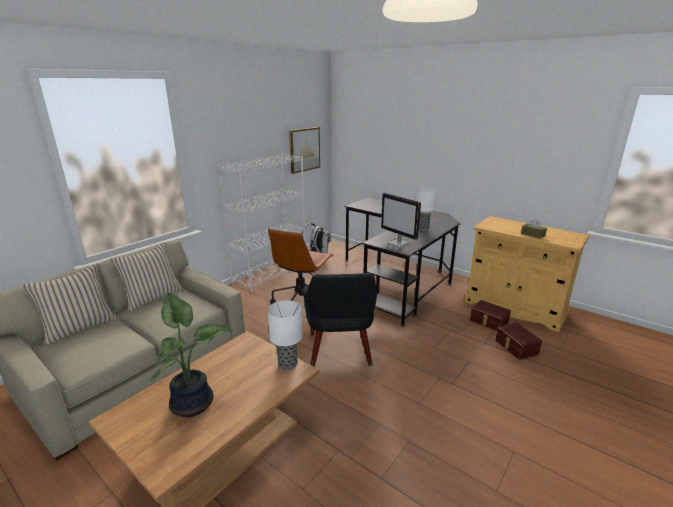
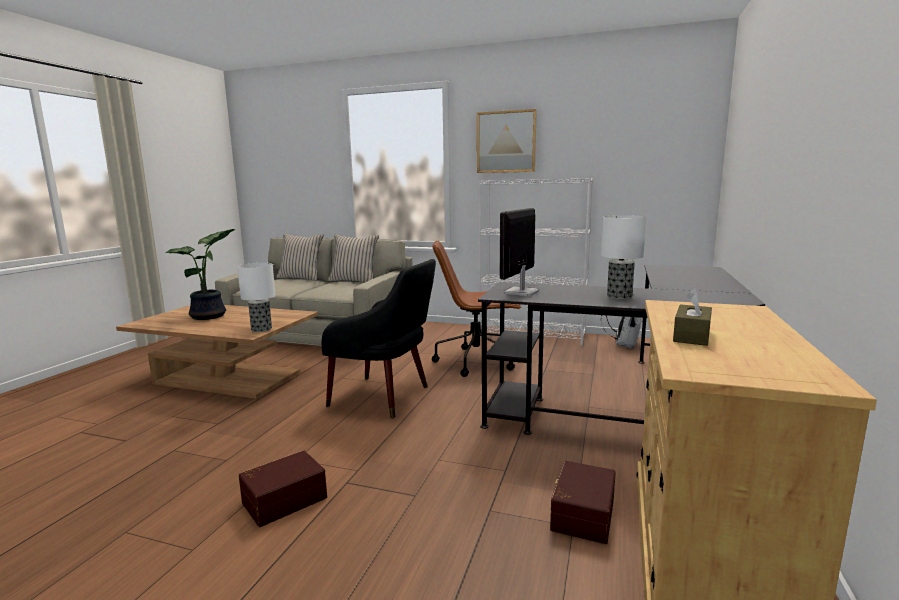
camera: 70 degrees right, 10 degrees down
picture [289,127,320,174] -> picture moved to [477,109,537,173]
black armchair [303,273,377,367] -> black armchair turned 135 degrees counterclockwise [322,259,436,418]
brown storage box [495,323,542,360] -> brown storage box moved to [239,450,327,527]

